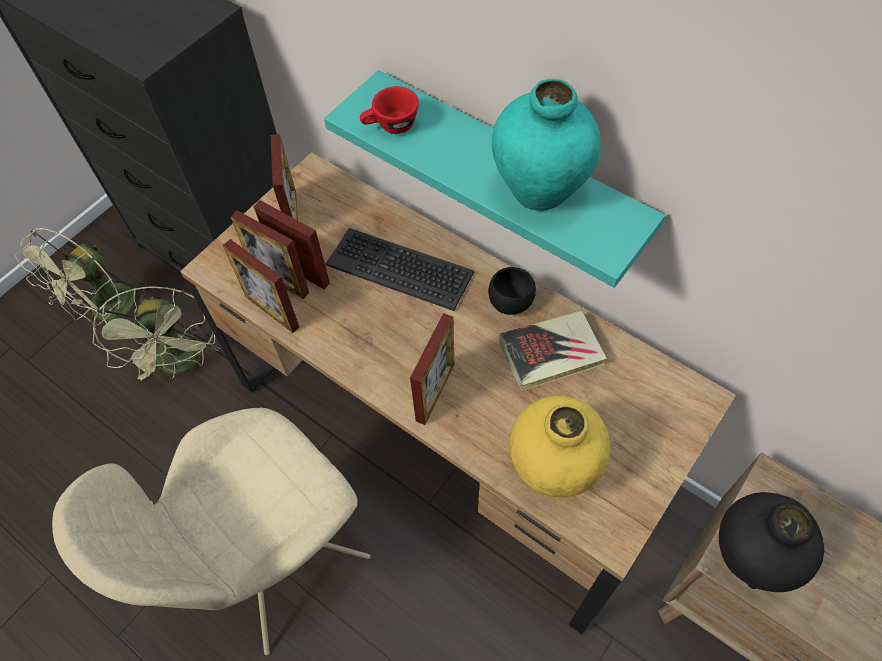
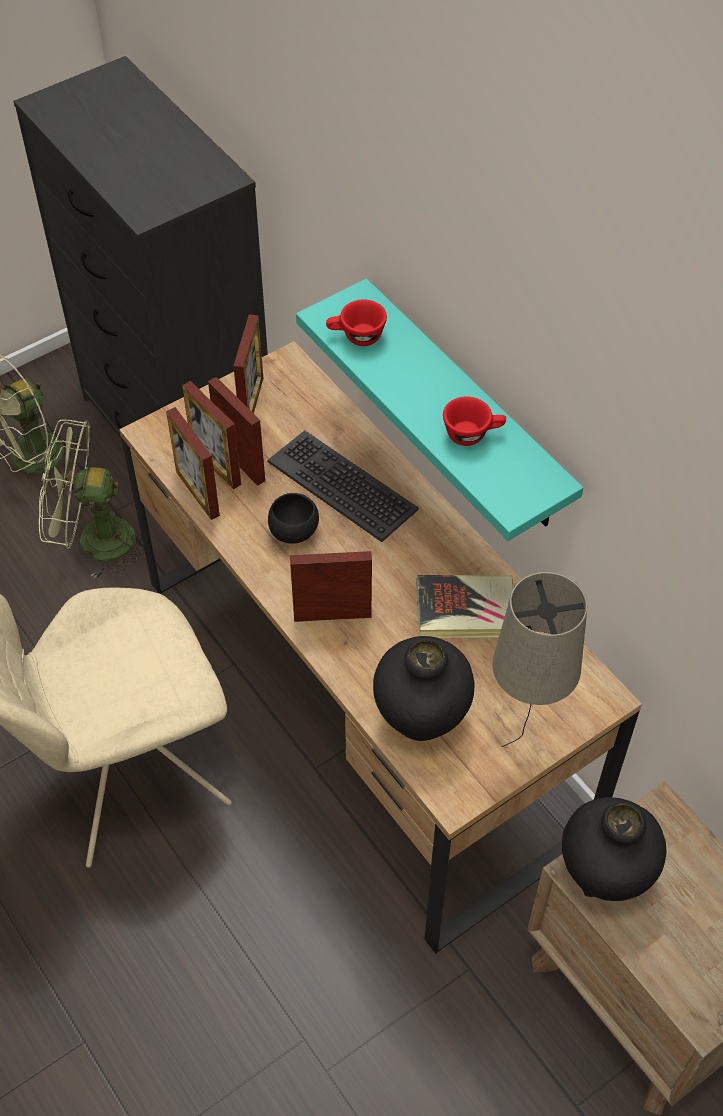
camera: 15 degrees right, 5 degrees down
green fan [93,286,220,380] -> green fan turned 90 degrees clockwise [39,419,146,579]
picture frame [410,313,455,425] -> picture frame turned 135 degrees counterclockwise [290,551,372,622]
black bowl [488,267,536,315] -> black bowl moved to [268,493,319,544]
turquoise vase [492,79,601,211] -> red cup [443,396,506,446]
yellow vase [509,396,610,497] -> black vase [373,636,474,741]
none -> beige table lamp [493,572,587,747]

